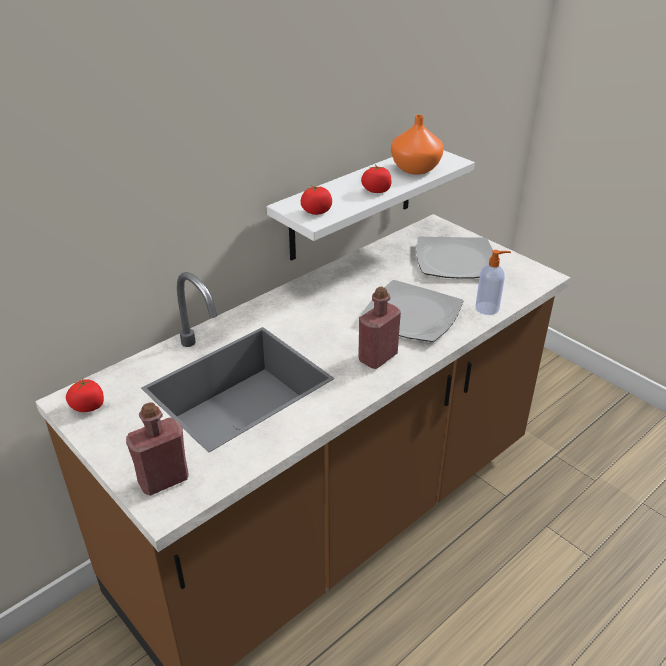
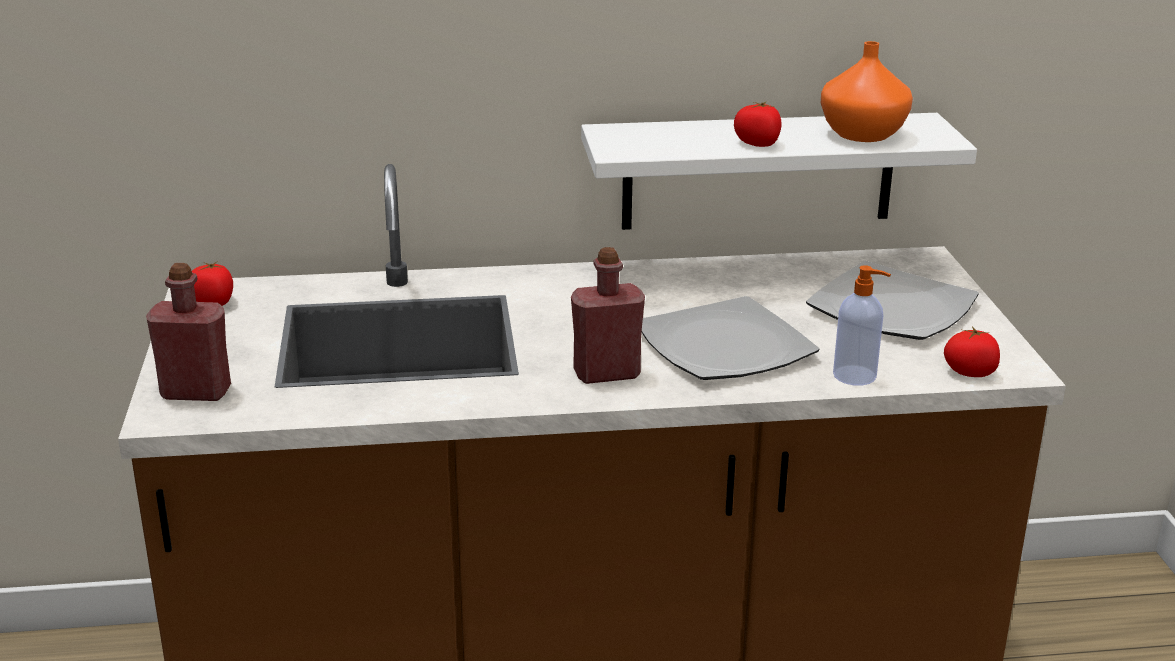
camera: 35 degrees right, 10 degrees down
tomato [301,186,332,215] -> tomato moved to [944,326,1000,377]

